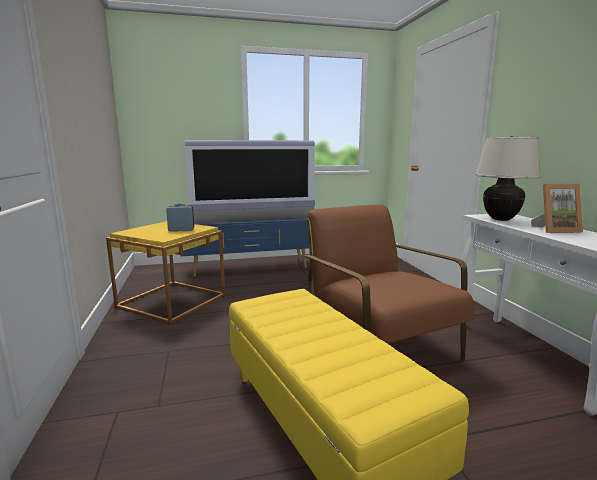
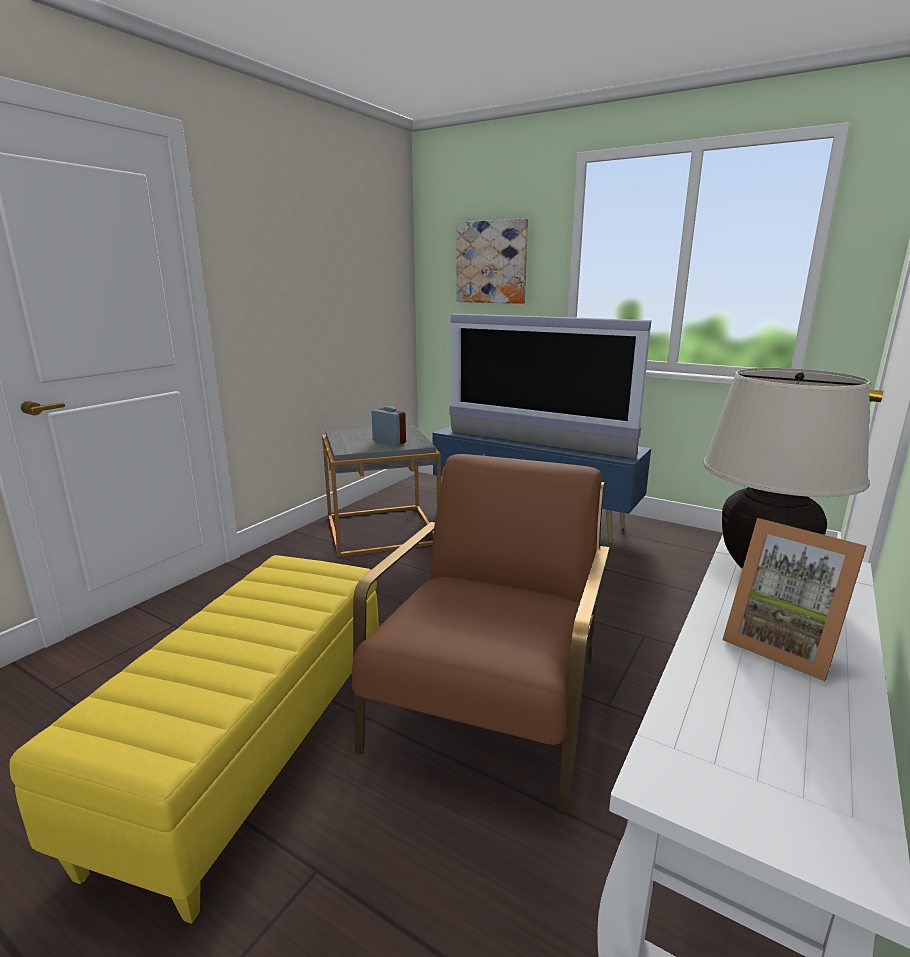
camera: 45 degrees right, 5 degrees up
yellow side table [106,221,225,324] -> grey side table [322,425,441,557]
none -> picture [456,218,528,304]

